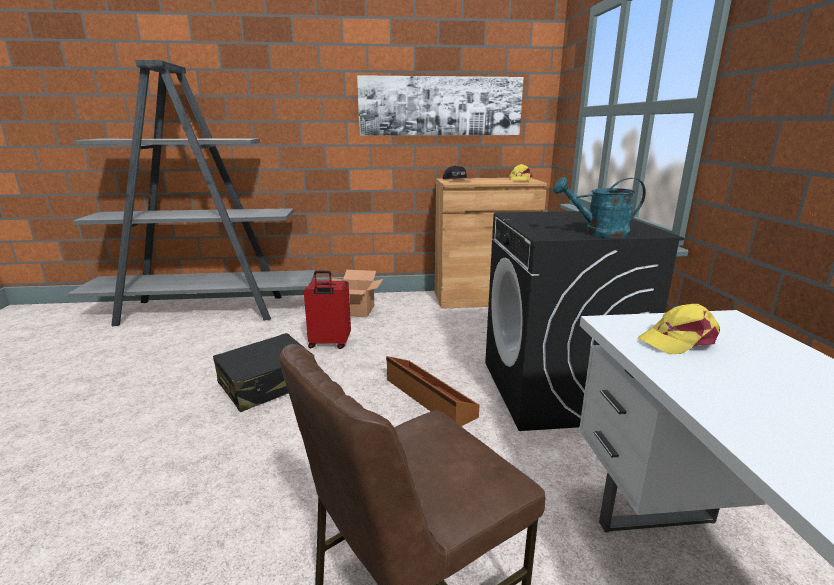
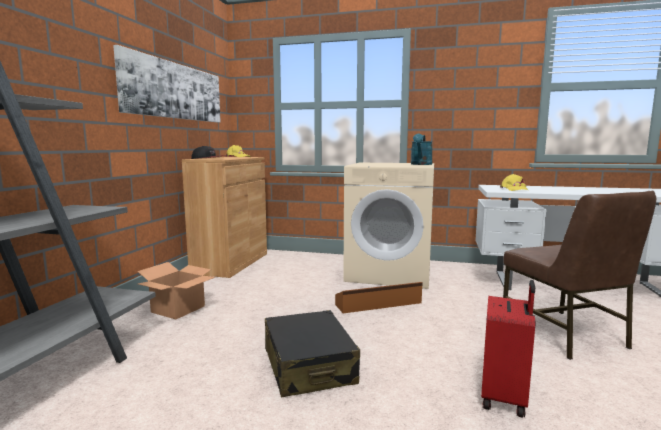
camera: 70 degrees left, 10 degrees down
red suitcase [304,271,351,349] -> red suitcase moved to [481,280,535,418]
black washing machine [485,211,684,431] -> beige washing machine [343,163,434,289]

